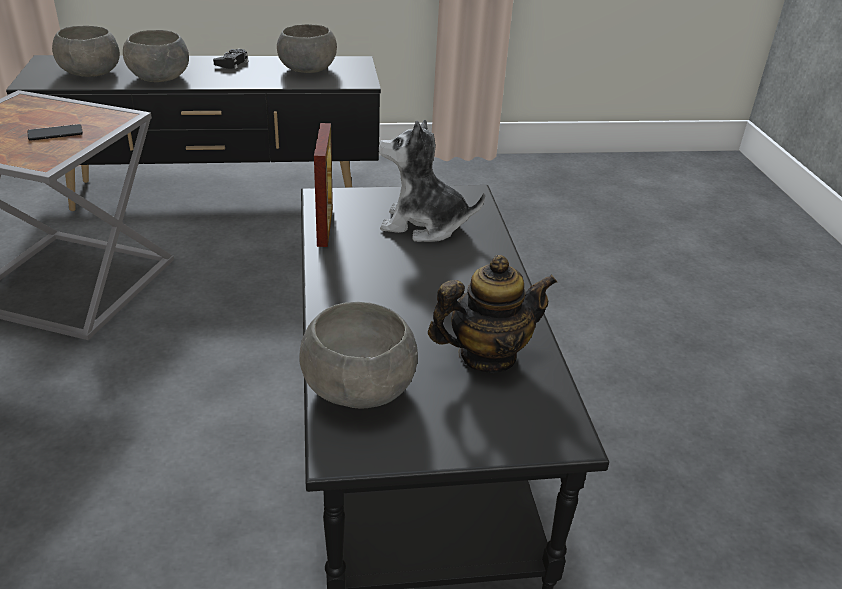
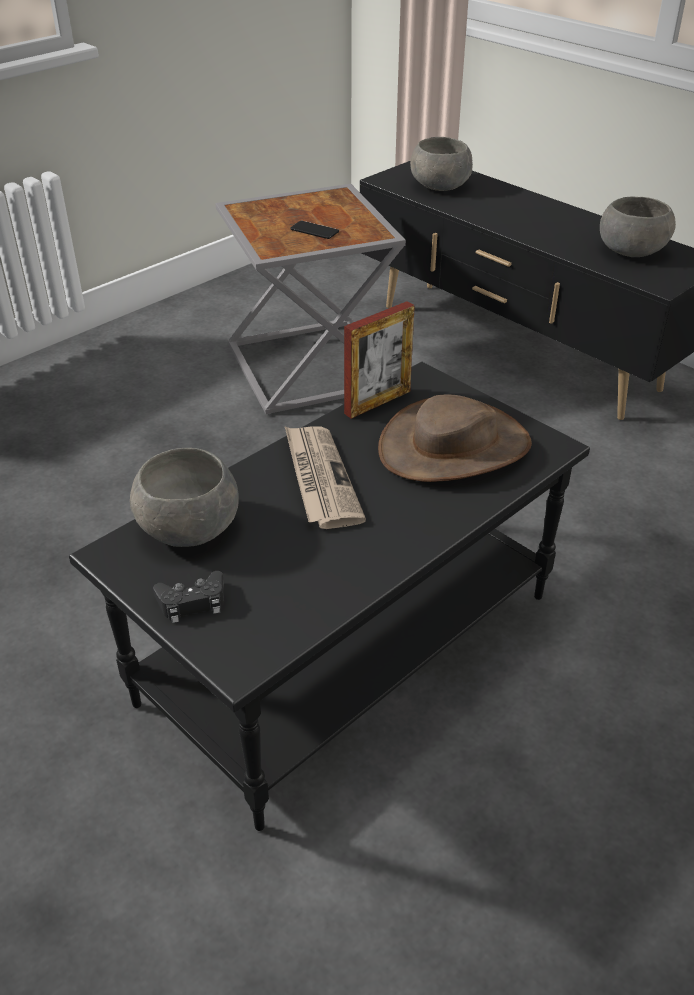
camera: 55 degrees right, 5 degrees up
grey bowl [123,30,189,82] -> none
black game controller [213,49,248,69] -> black game controller moved to [153,571,224,623]
plush toy [379,119,485,242] -> brown hat [378,395,532,482]
teapot [428,255,557,373] -> none
none -> newspaper [285,426,366,529]

